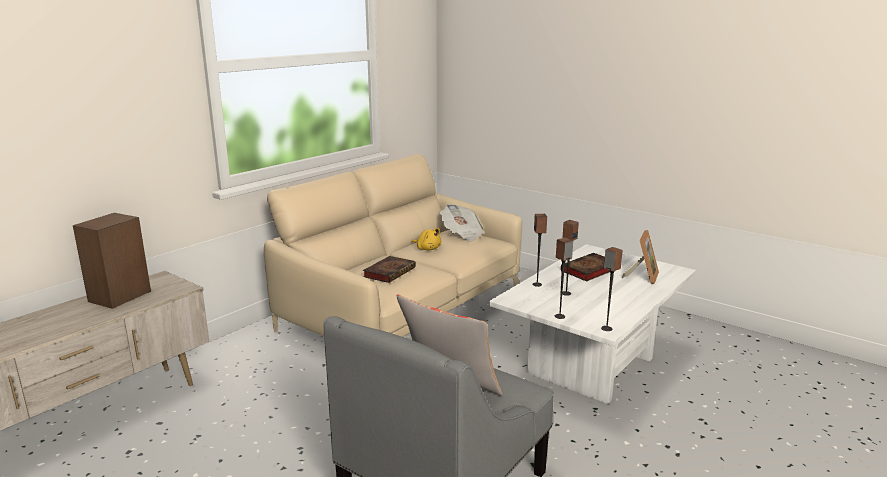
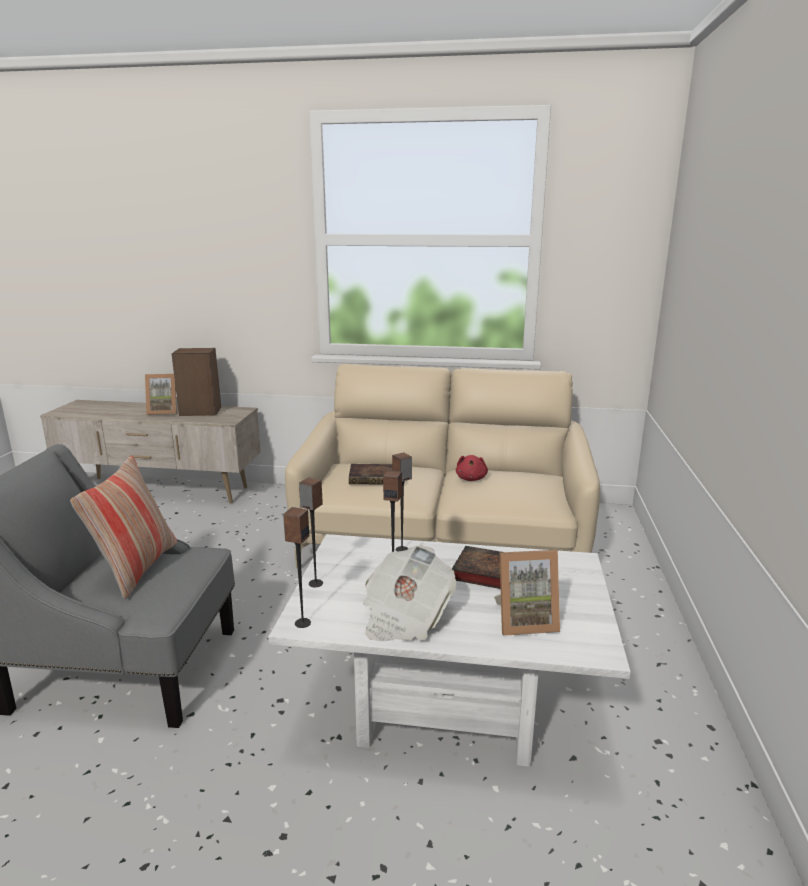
camera: 60 degrees right, 0 degrees up
yellow plush toy [411,228,441,250] -> red plush toy [456,455,488,481]
newspaper [440,204,485,242] -> newspaper moved to [363,545,456,641]
none -> picture frame [145,374,177,415]

